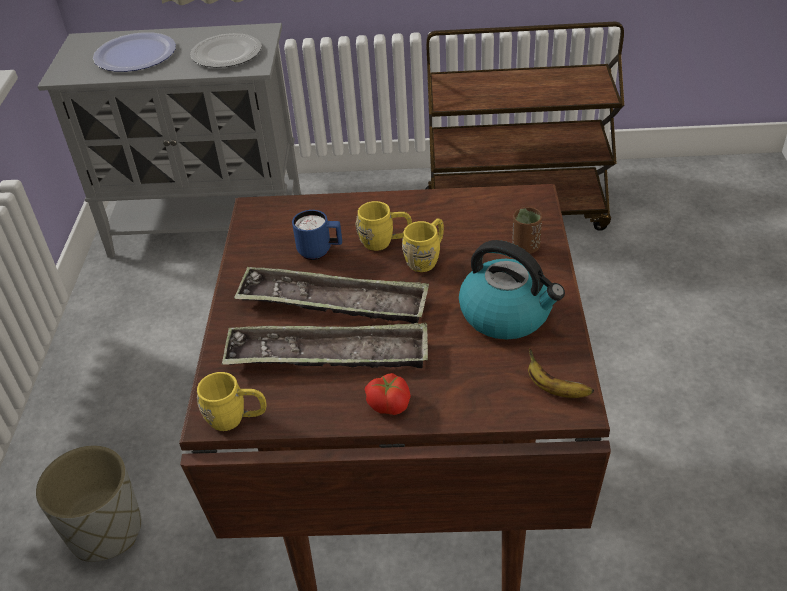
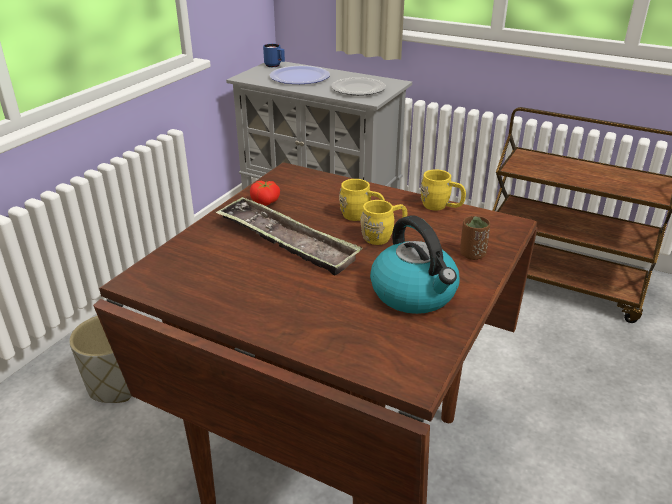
camera: 25 degrees right, 10 degrees down
yellow mug [197,372,267,431] -> yellow mug moved to [420,169,466,211]
tray [222,323,428,368] -> none
blue mug [292,210,342,260] -> blue mug moved to [263,44,285,67]
tomato [365,373,411,415] -> tomato moved to [250,181,280,206]
banana [528,348,594,398] -> none

